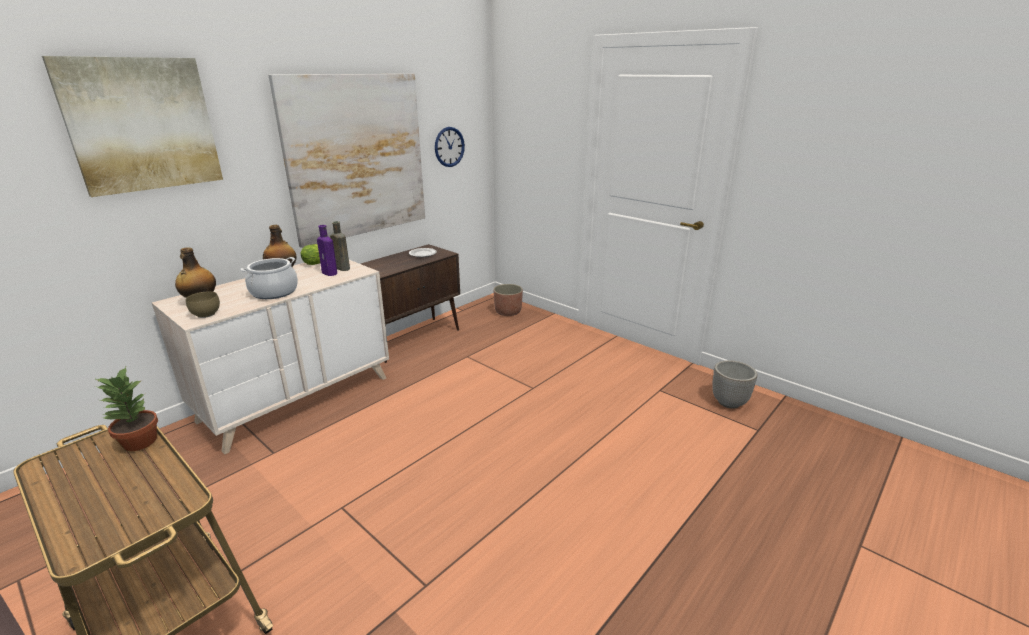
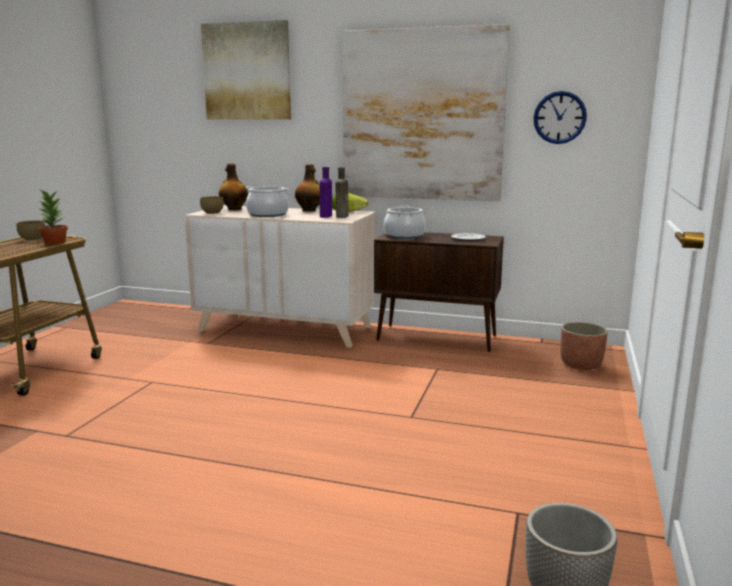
camera: 65 degrees right, 10 degrees down
none -> brown bowl [16,220,45,241]
none -> cooking pot [383,206,426,239]

